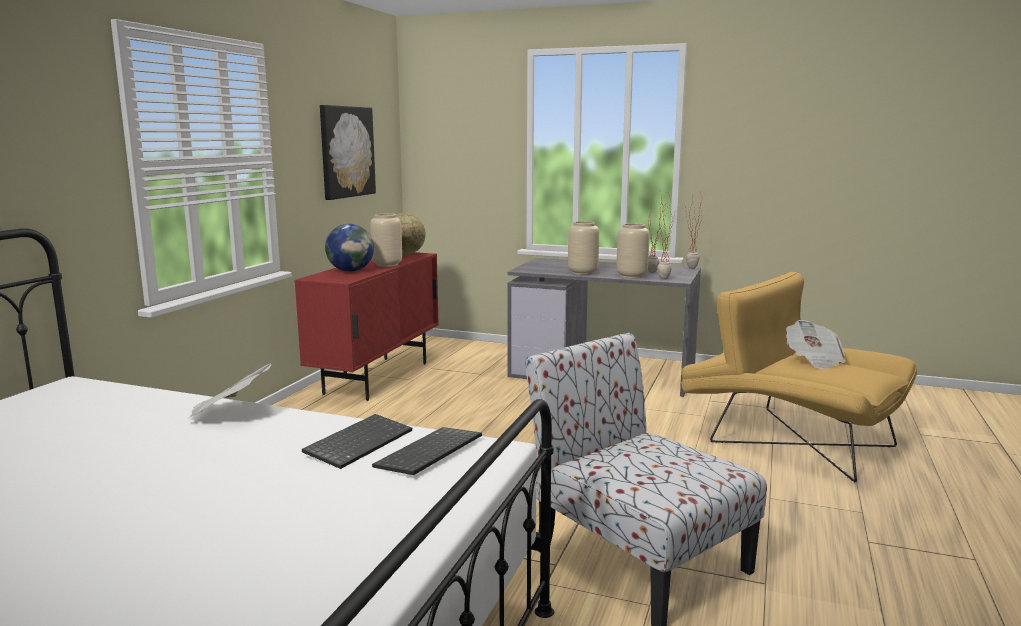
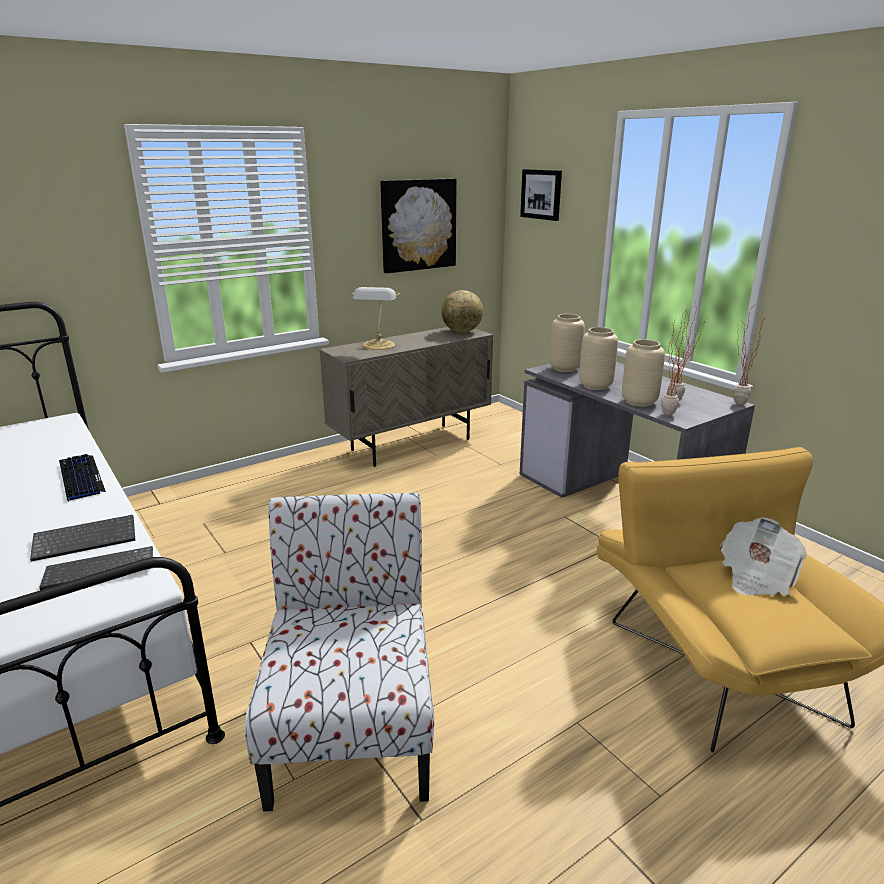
camera: 35 degrees right, 10 degrees up
newspaper [189,364,272,418] -> keyboard [59,454,106,501]
red cabinet [294,252,439,401] -> beige cabinet [319,327,493,467]
globe [325,224,374,272] -> table lamp [352,287,400,350]
beige vase [370,213,402,267] -> beige vase moved to [550,314,585,372]
none -> picture [520,169,562,221]

